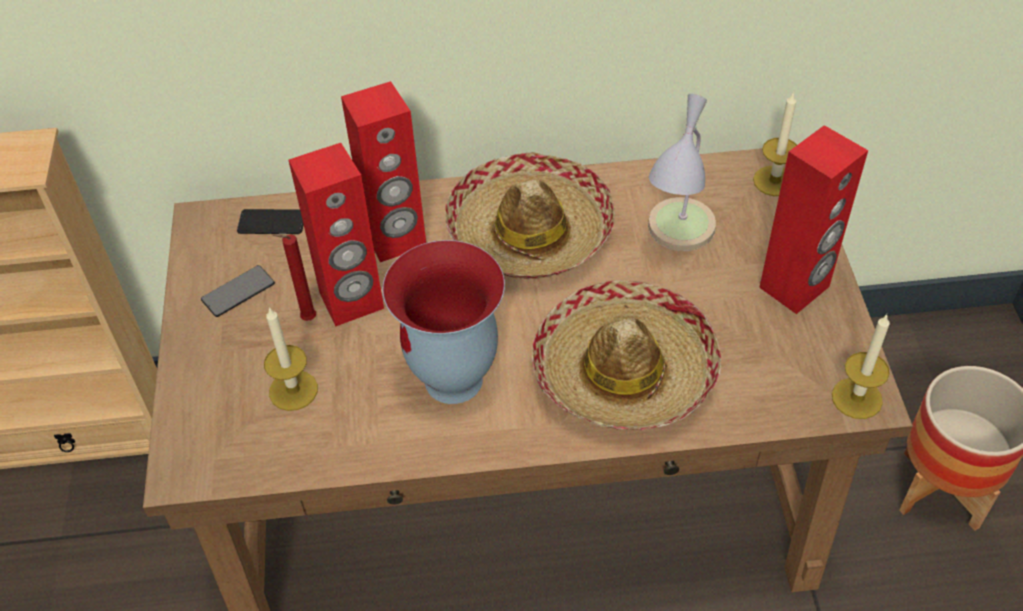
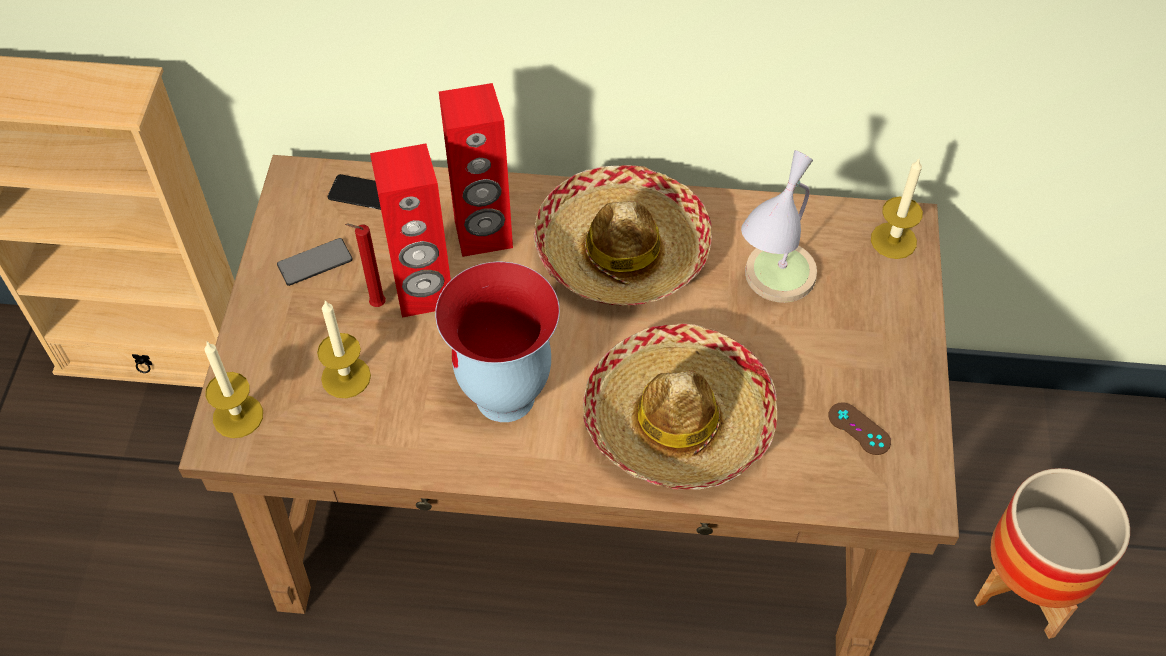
camera: 10 degrees right, 5 degrees up
red speaker [759,125,868,314] -> none
candle [832,314,890,419] -> candle moved to [204,341,263,438]
none -> brown game controller [828,402,891,455]

